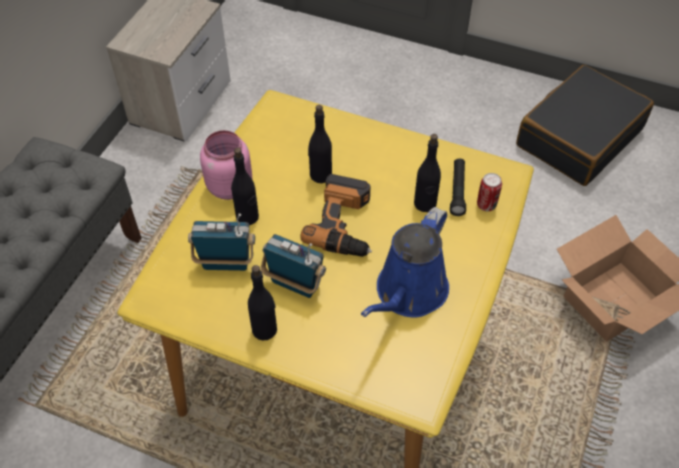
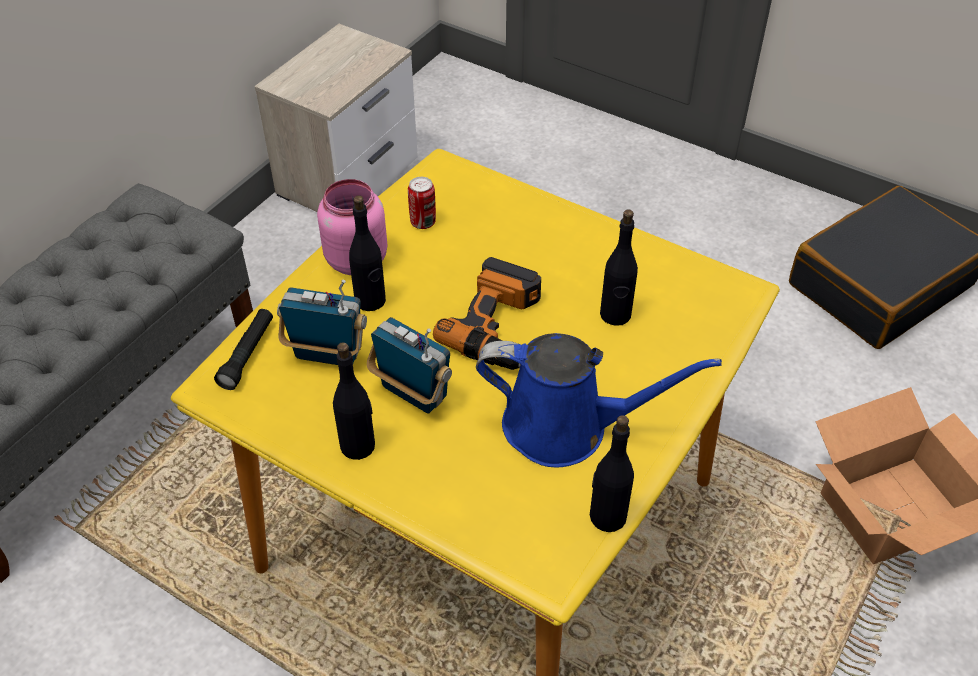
camera: 10 degrees right, 5 degrees down
black bottle [308,105,332,183] -> black bottle moved to [590,415,634,532]
blue watering can [361,207,449,318] -> blue watering can turned 120 degrees counterclockwise [476,333,722,467]
black flashlight [450,159,466,216] -> black flashlight moved to [214,309,273,390]
can [477,173,502,211] -> can moved to [408,177,436,229]

